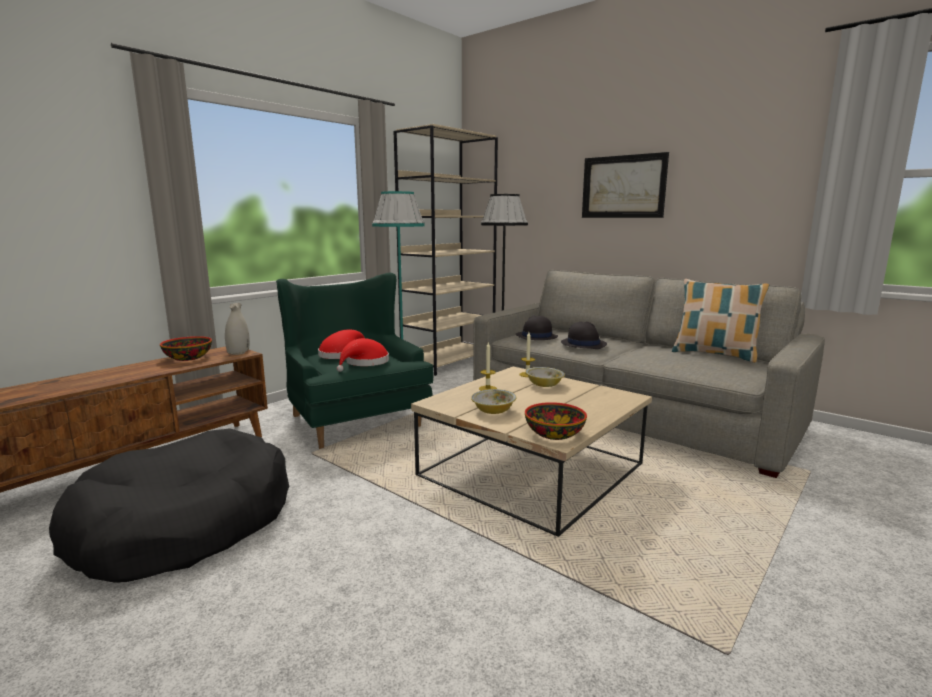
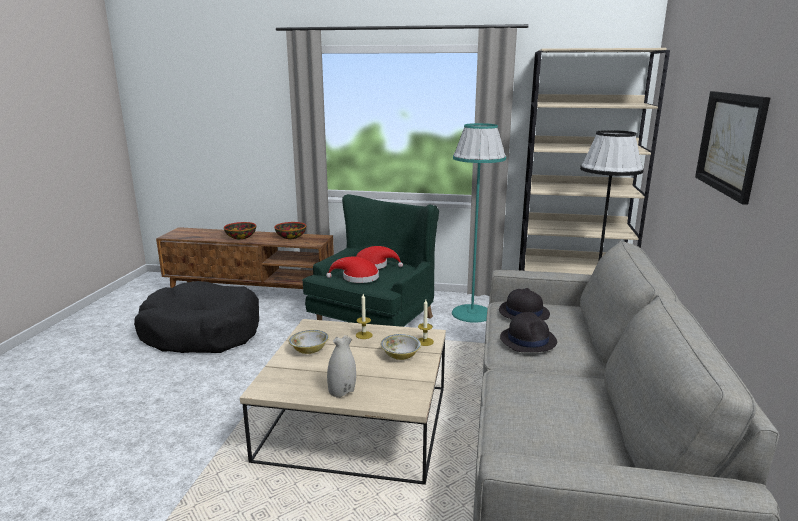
camera: 60 degrees right, 5 degrees up
white vase [225,303,250,355] -> white vase moved to [327,335,356,398]
bowl [525,402,587,440] -> bowl moved to [224,222,256,239]
pillow [672,279,769,363] -> none

